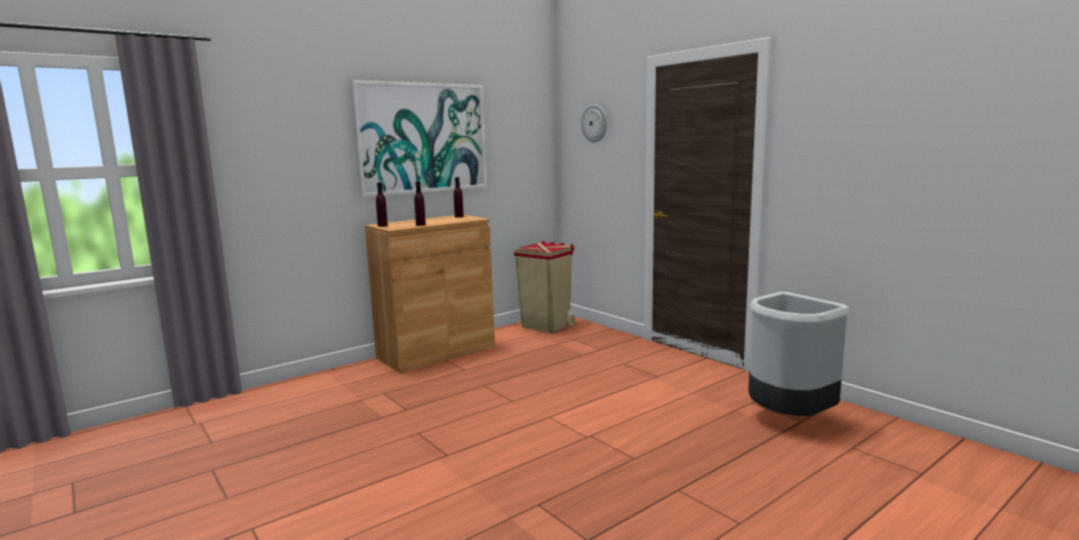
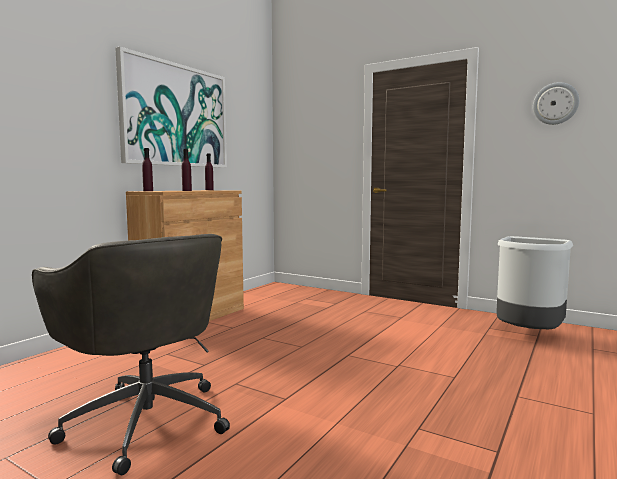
camera: 20 degrees left, 5 degrees down
beige trash can [514,241,575,333] -> none
wall clock [581,104,607,142] -> wall clock moved to [533,82,579,125]
none -> grey office chair [32,234,230,475]

